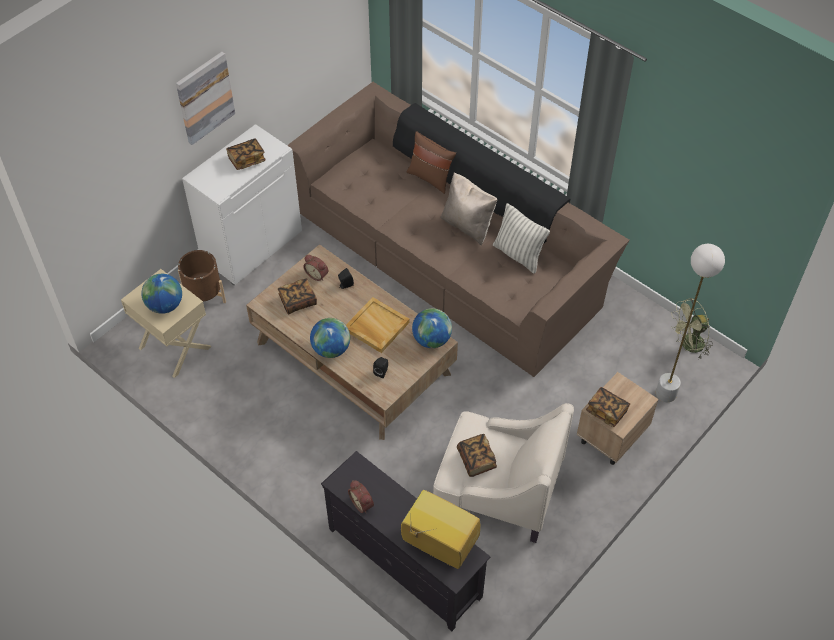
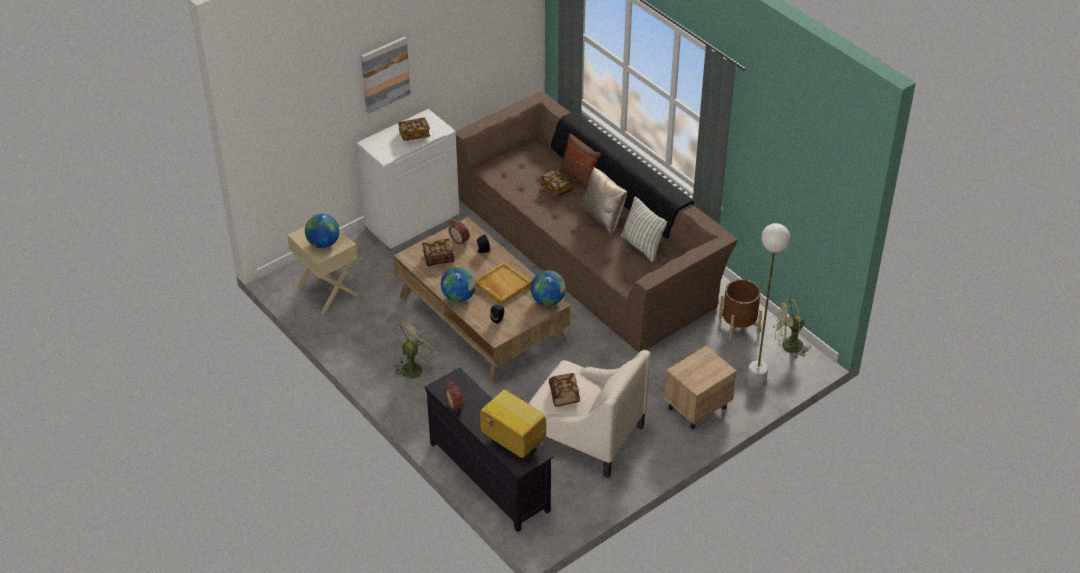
camera: 10 degrees right, 10 degrees down
brown planter [178,250,226,303] -> brown planter moved to [719,279,762,340]
book [586,387,630,427] -> book moved to [540,169,575,197]
none -> green fan [394,320,438,379]

